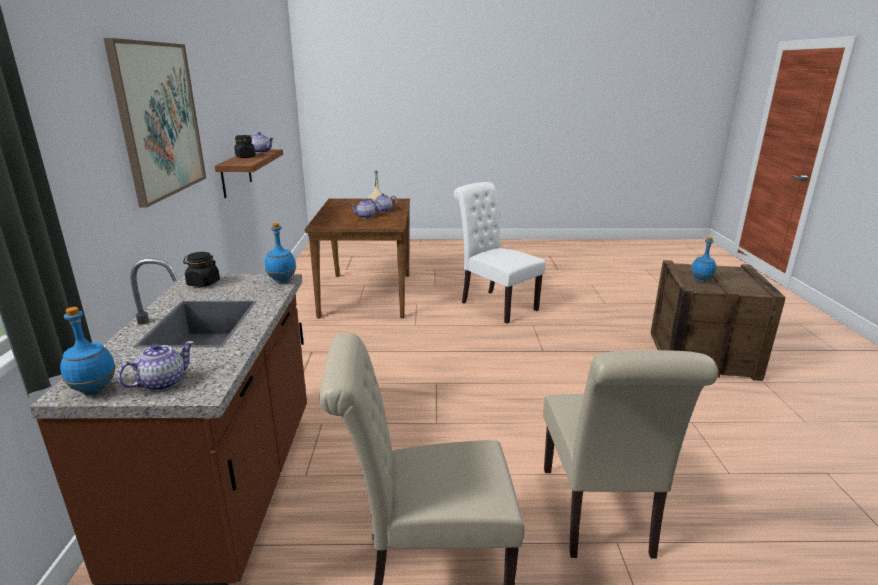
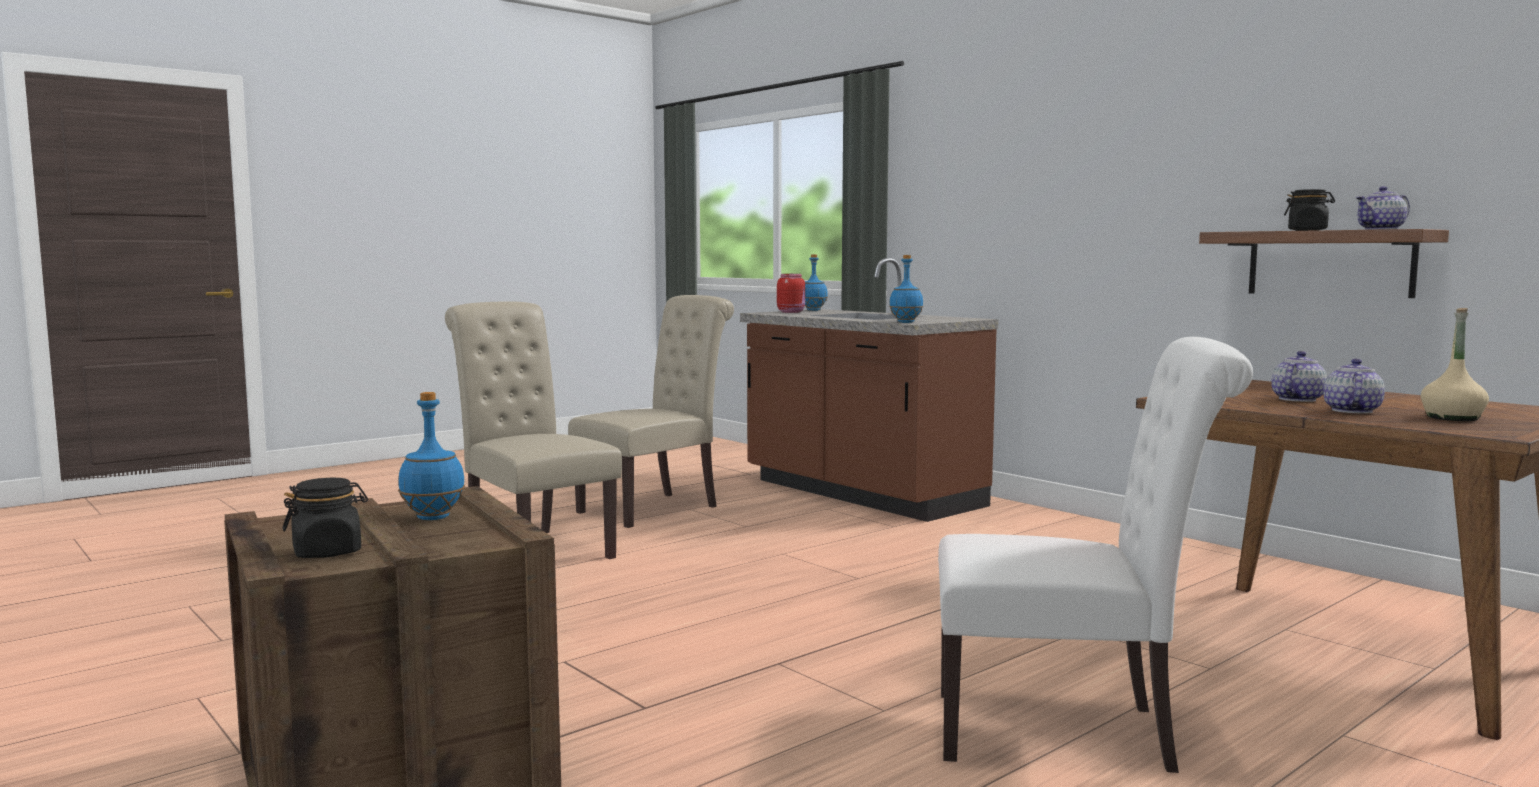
camera: 140 degrees right, 15 degrees down
picture [103,38,206,208] -> none
teapot [118,341,194,391] -> red jar [777,274,805,313]
black jar [183,252,220,287] -> black jar moved to [282,478,368,558]

